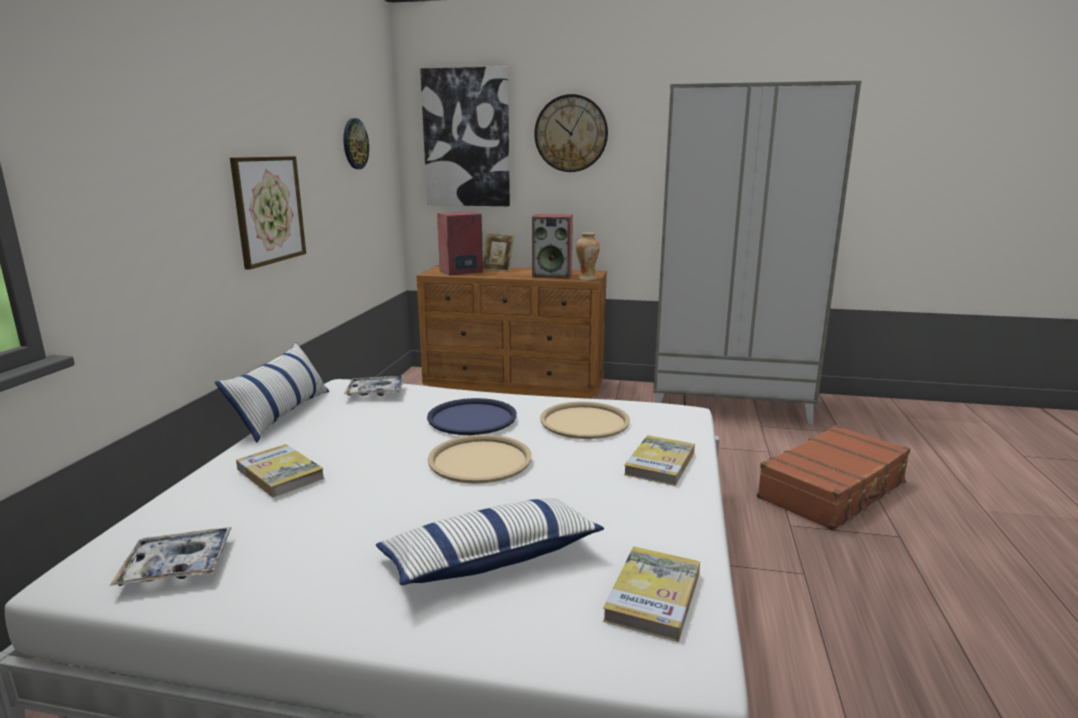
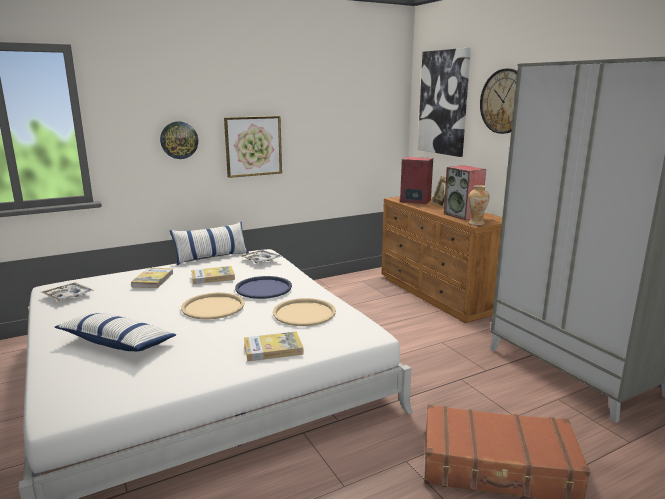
camera: 50 degrees right, 0 degrees up
wall clock [343,118,369,169] -> wall clock moved to [160,121,198,159]
book [603,546,700,642] -> book moved to [191,266,235,284]

